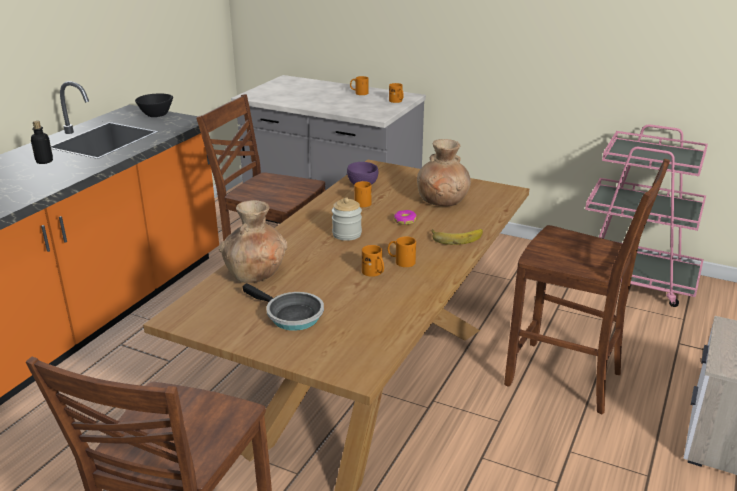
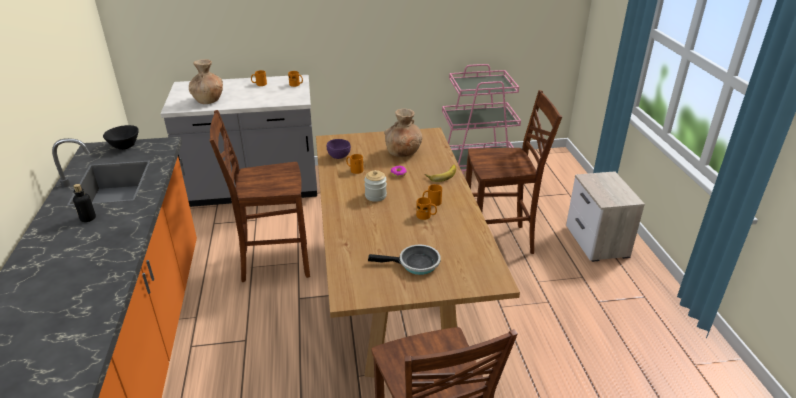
camera: 35 degrees left, 5 degrees up
brown vase [219,200,287,283] -> brown vase moved to [189,59,223,104]

